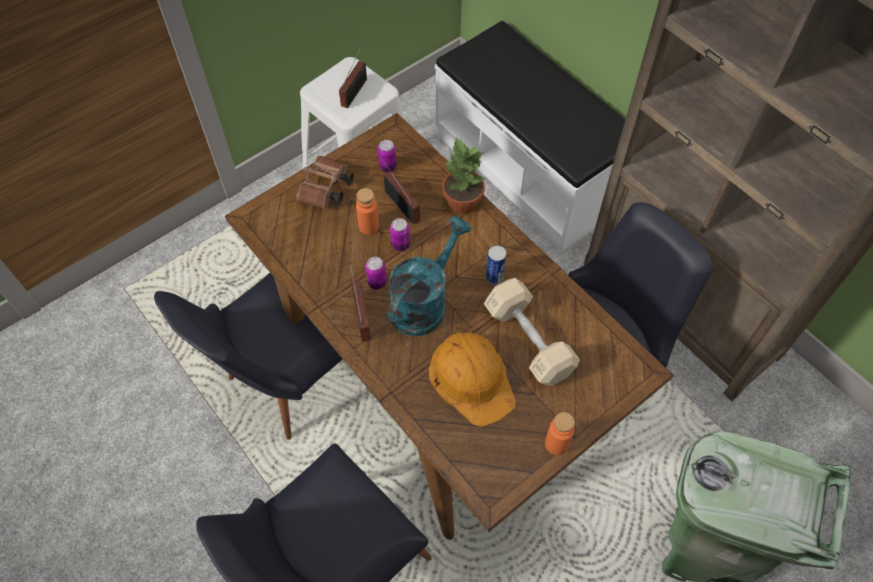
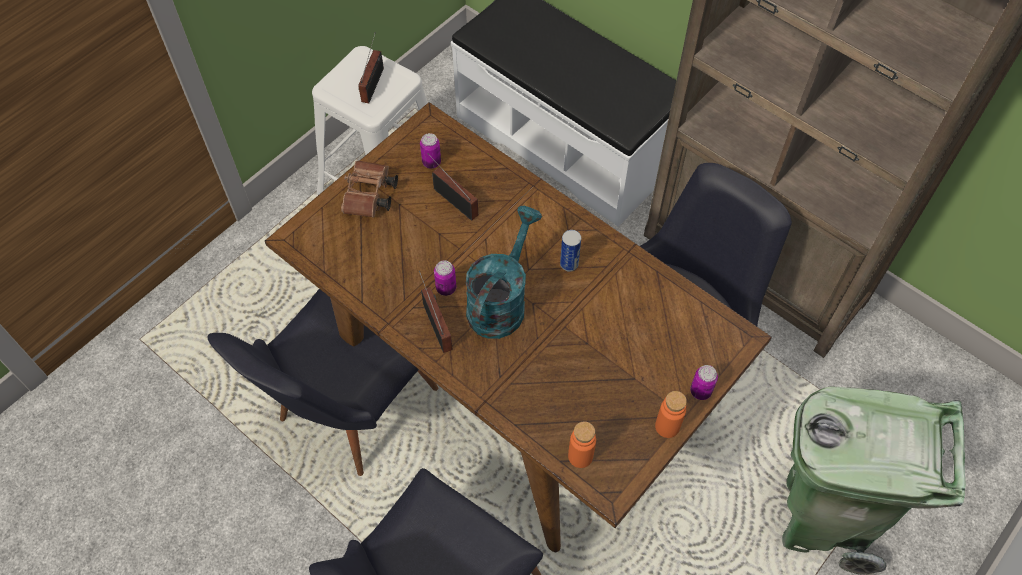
camera: 10 degrees left, 0 degrees up
orange bottle [356,188,379,235] -> orange bottle moved to [568,421,596,468]
can [390,218,410,251] -> can moved to [690,365,718,400]
orange hard hat [429,332,516,427] -> none
potted plant [442,138,485,214] -> none
beige dumbbell [484,278,580,386] -> none

